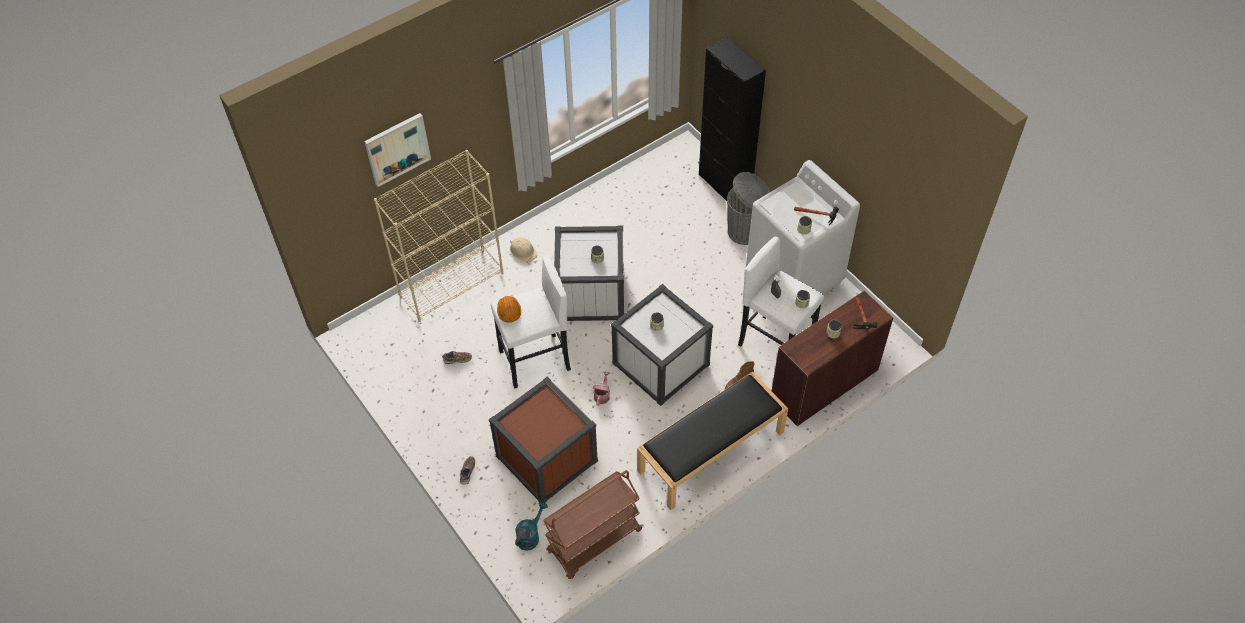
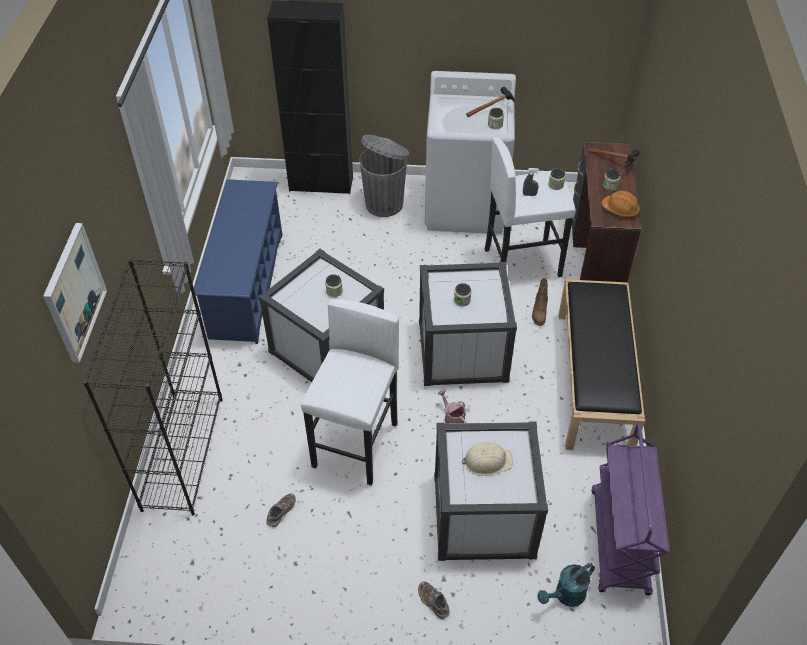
camera: 50 degrees left, 5 degrees down
beige bookcase [374,150,504,322] -> black bookcase [83,259,223,515]
brown storage box [489,376,598,503] -> white storage box [434,421,548,561]
orange hard hat [497,296,521,322] -> orange hard hat moved to [602,191,640,217]
beige hard hat [510,237,538,262] -> beige hard hat moved to [462,442,513,476]
turquoise watering can [515,502,548,551] -> turquoise watering can turned 105 degrees counterclockwise [537,563,595,607]
brown cart [543,470,642,579] -> purple cart [591,424,670,595]
none -> blue shoe rack [194,179,282,344]

